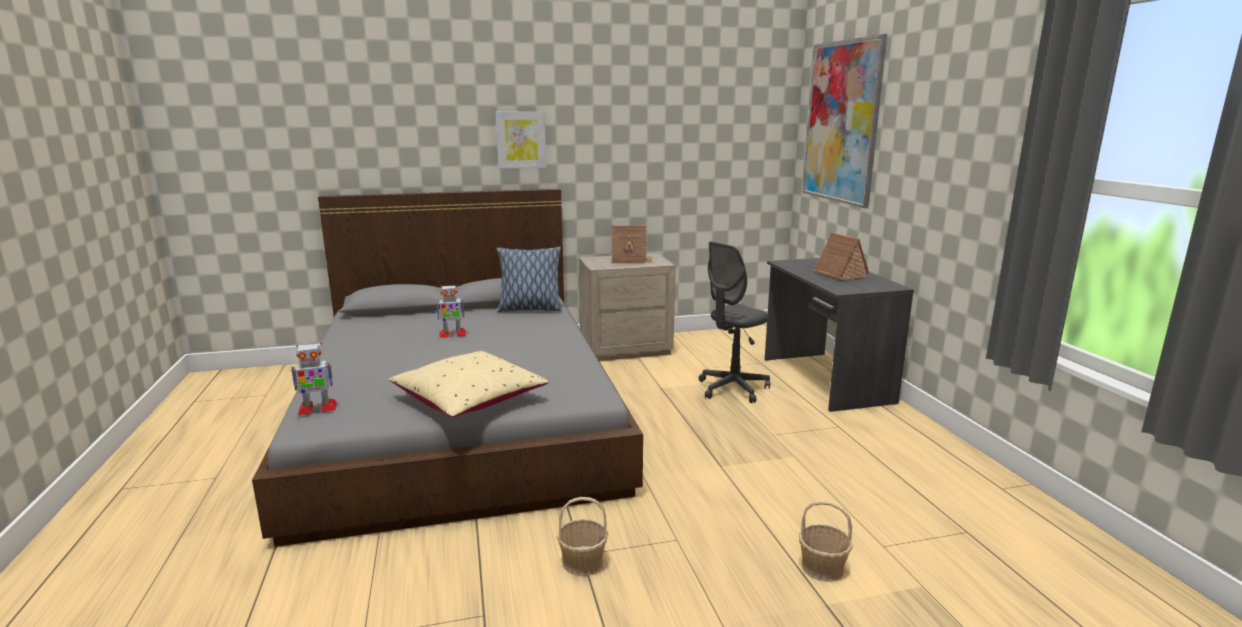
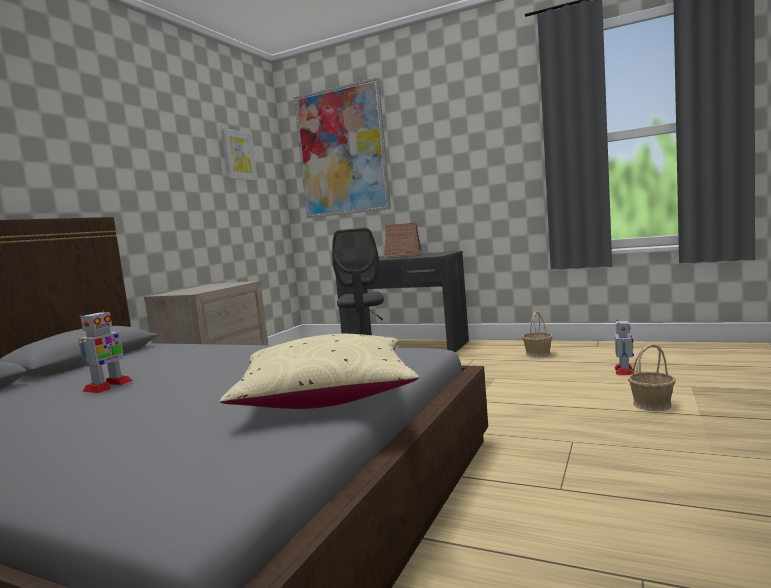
camera: 50 degrees left, 10 degrees down
toy robot [291,343,337,415] -> toy robot moved to [615,319,634,375]
picture [496,111,546,169] -> picture moved to [221,128,258,180]
pillow [496,247,562,312] -> none
basket [557,497,608,576] -> basket moved to [522,311,553,358]
toy house [611,225,653,264] -> none

